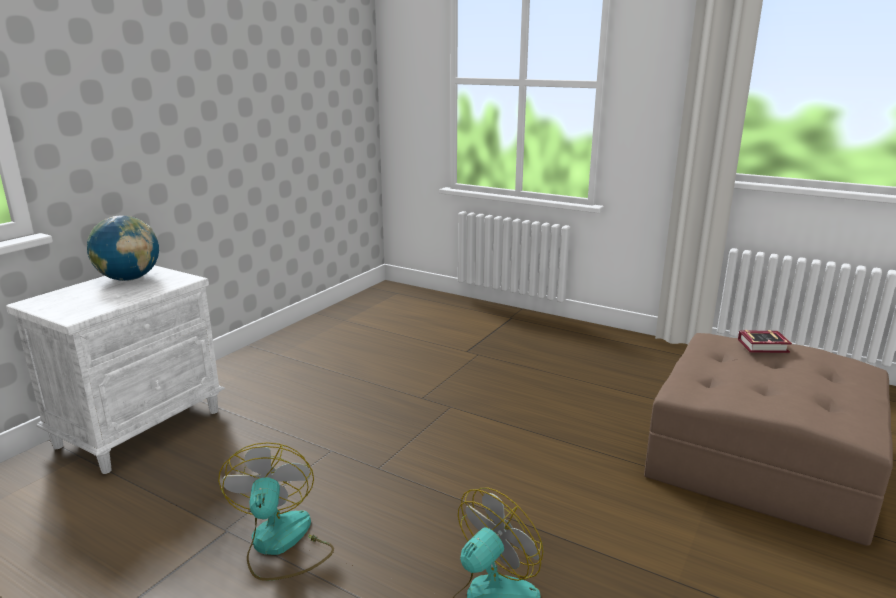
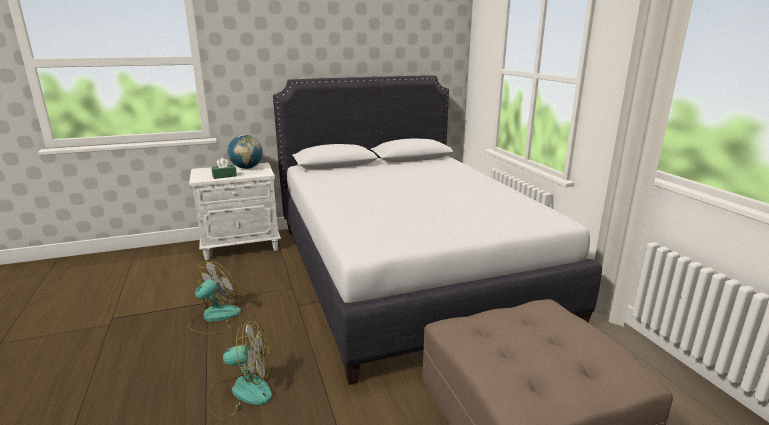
camera: 40 degrees right, 0 degrees up
book [738,330,792,353] -> none
none -> green tissue box [211,158,237,179]
none -> white bed [273,75,602,385]

